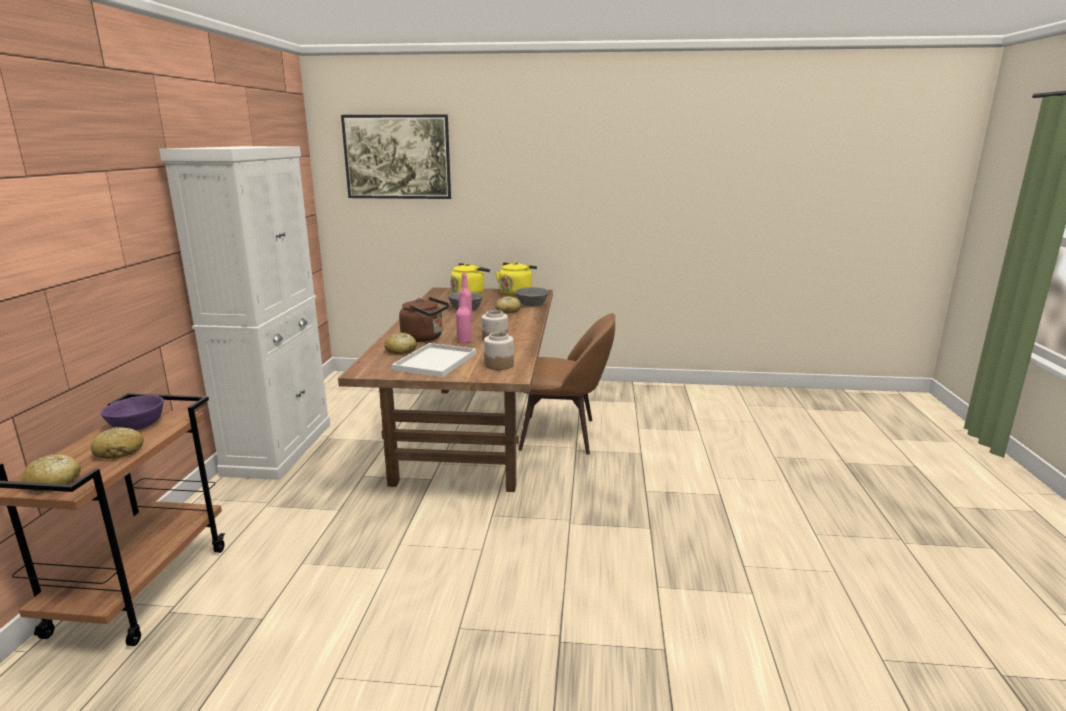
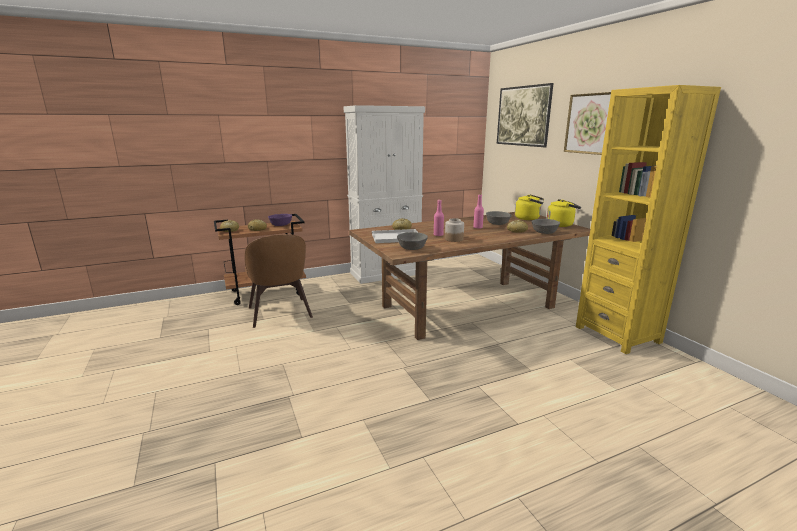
camera: 60 degrees right, 0 degrees up
brown kettle [399,297,449,342] -> none
jar [484,332,514,370] -> grey bowl [397,232,428,250]
brown chair [518,313,615,455] -> brown chair moved to [245,234,313,328]
none -> picture [564,92,611,155]
none -> yellow bookcase [576,85,721,354]

